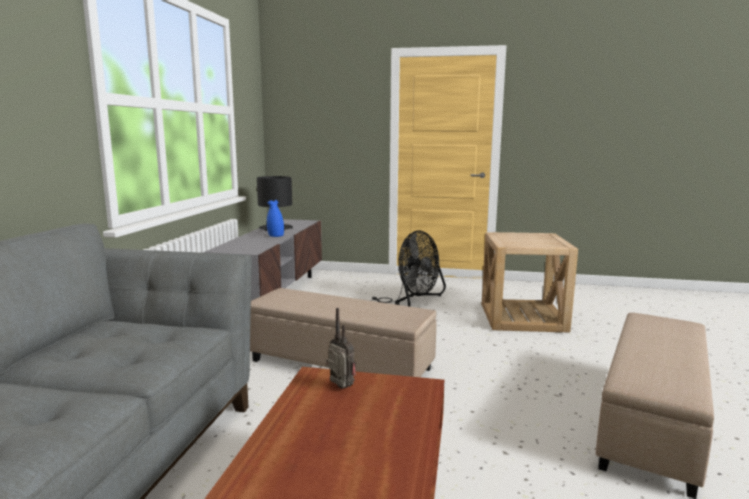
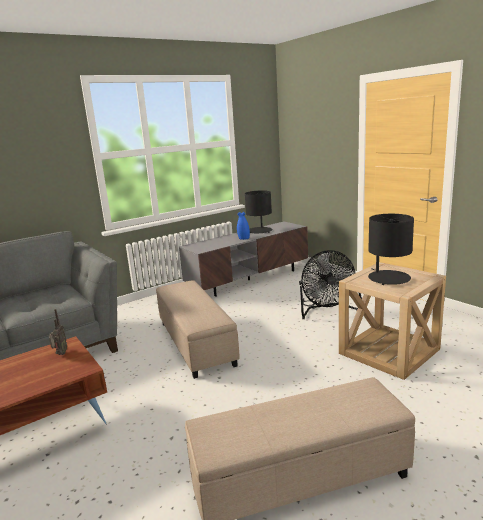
camera: 45 degrees right, 5 degrees up
none -> black table lamp [368,214,414,285]

